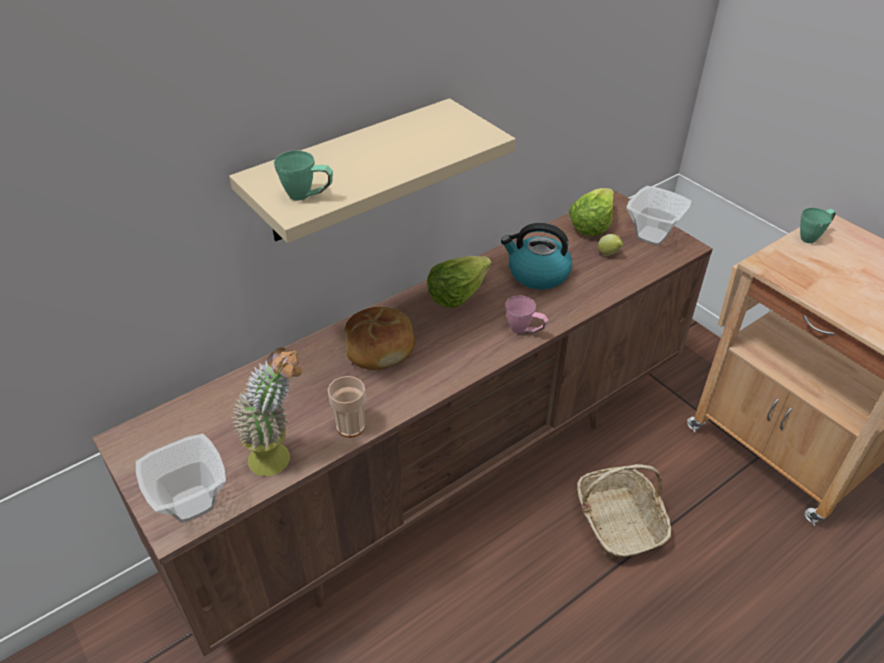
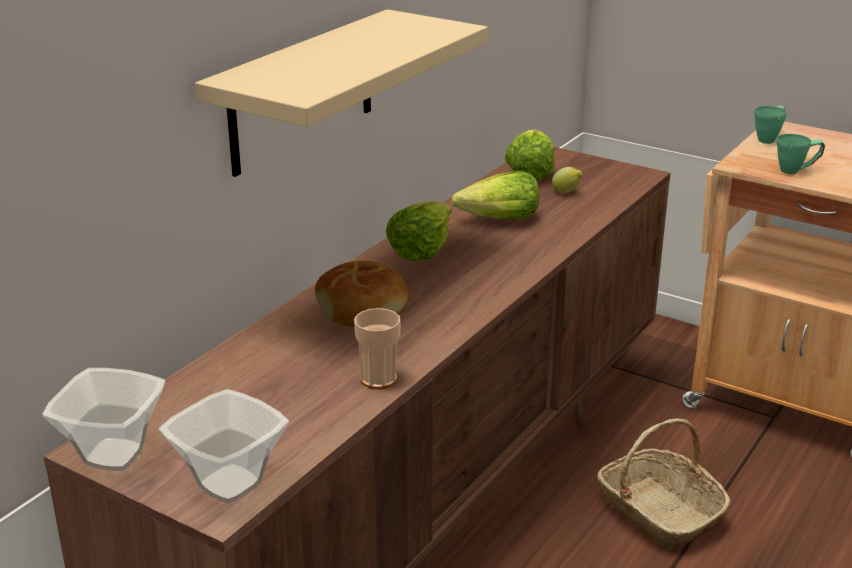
camera: 20 degrees left, 15 degrees down
potted plant [231,347,302,476] -> none
green mug [274,150,333,201] -> green mug moved to [777,134,825,174]
kettle [501,223,572,289] -> lettuce [451,171,540,220]
pink mug [505,295,548,334] -> none
bowl [626,186,691,246] -> bowl moved to [42,368,165,471]

